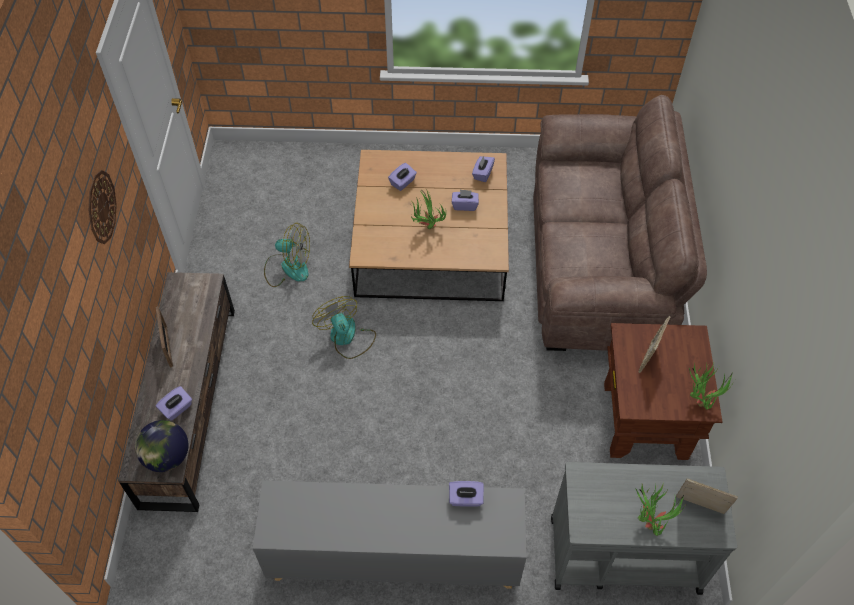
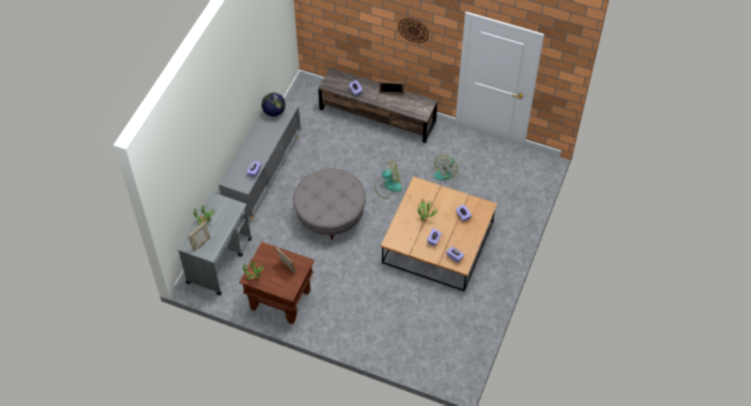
camera: 110 degrees right, 0 degrees up
globe [135,420,188,472] -> globe moved to [262,93,285,116]
brown sofa [533,95,707,351] -> none
none -> grey ottoman [293,168,366,241]

